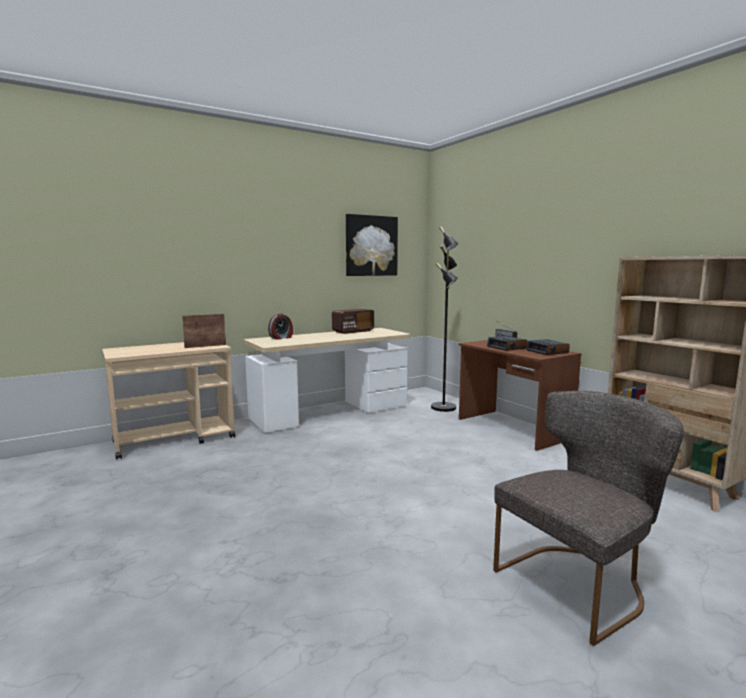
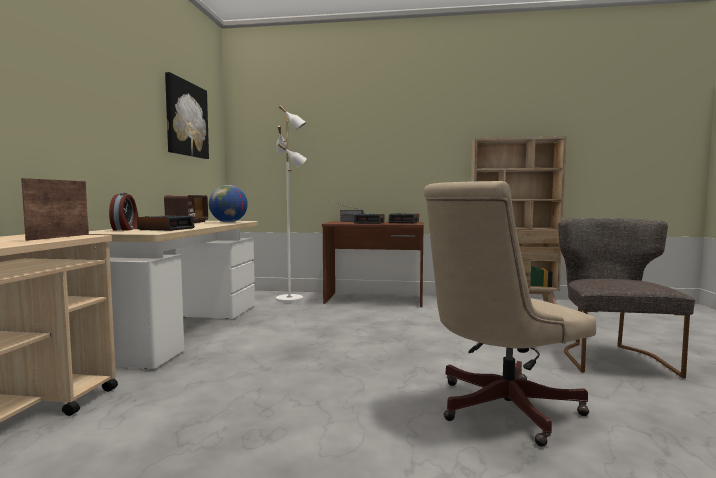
camera: 50 degrees left, 5 degrees down
black floor lamp [431,227,458,412] -> white floor lamp [276,105,307,303]
none -> alarm clock [137,215,195,231]
none -> globe [209,185,248,223]
none -> beige office chair [423,181,596,447]

